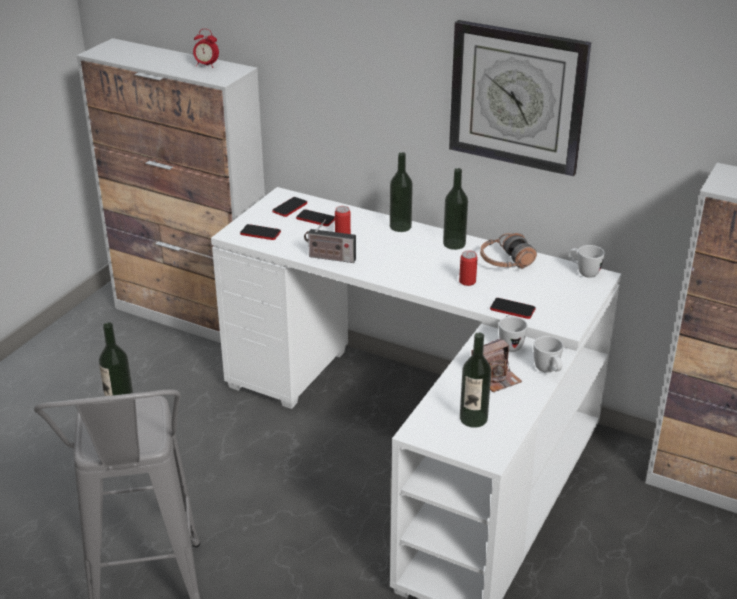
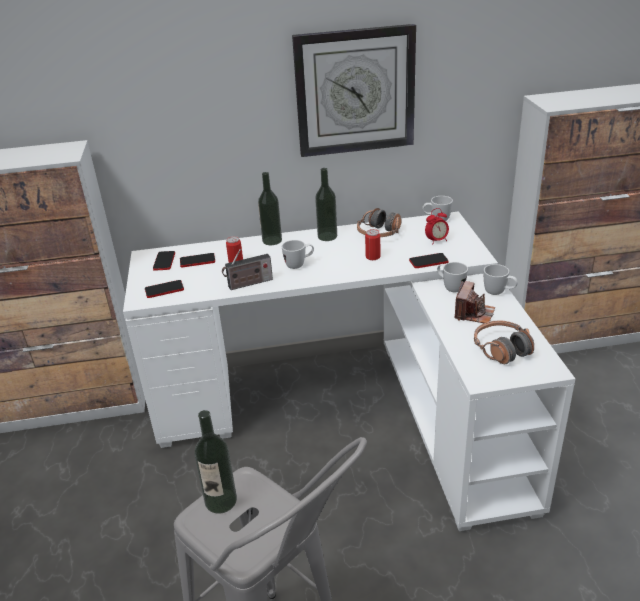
camera: 35 degrees left, 0 degrees up
alarm clock [193,29,219,68] -> alarm clock moved to [425,208,449,245]
bottle [460,332,491,428] -> headphones [474,321,534,364]
none -> white mug [282,240,314,269]

